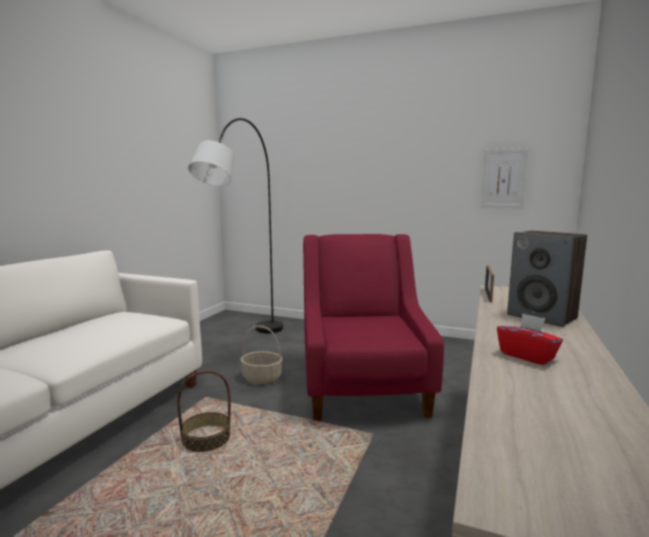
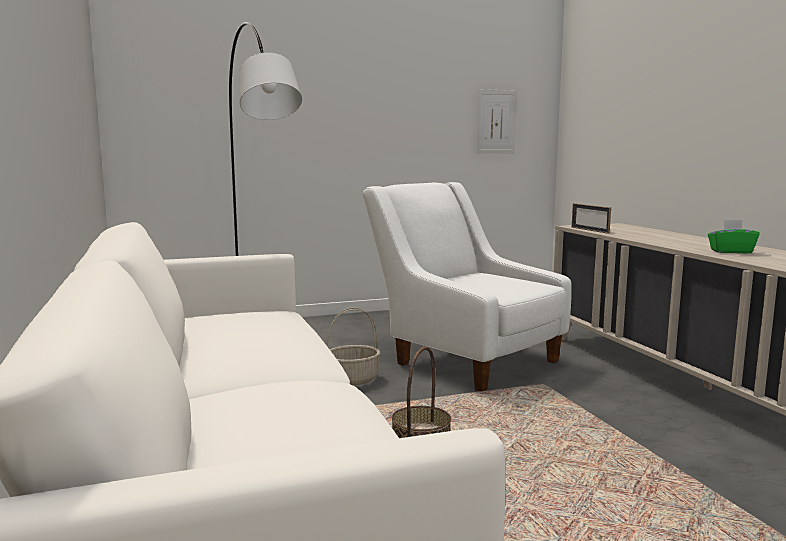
camera: 40 degrees left, 0 degrees up
red armchair [303,234,444,421] -> white armchair [362,182,572,391]
red tissue box [497,313,563,365] -> green tissue box [708,220,759,253]
speaker [507,231,587,327] -> none

